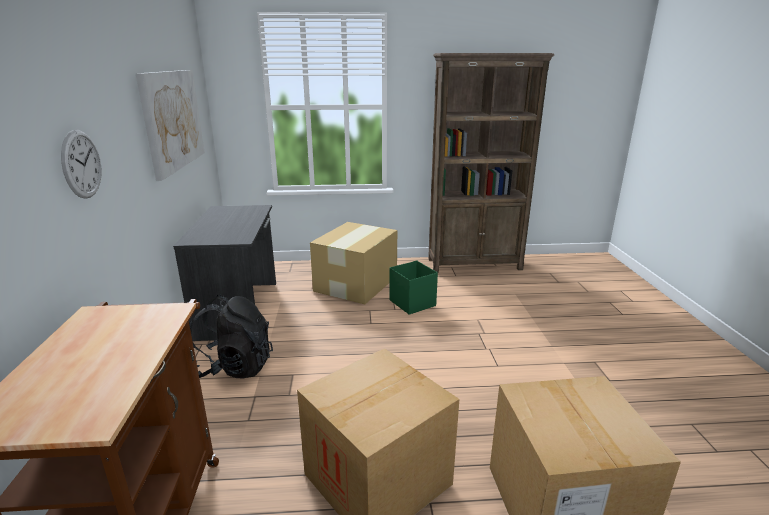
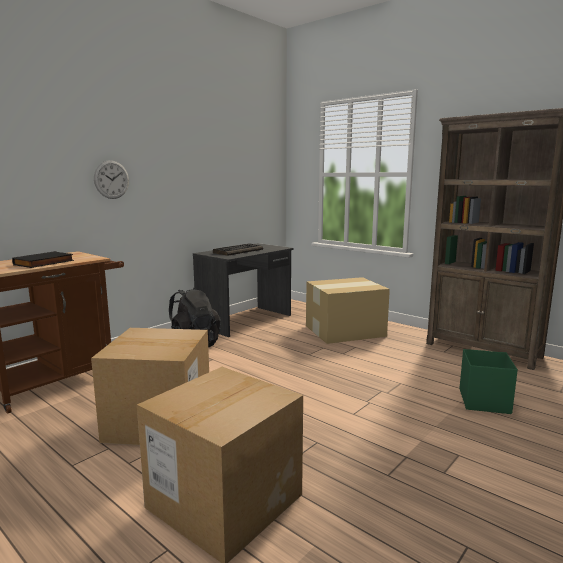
camera: 45 degrees right, 10 degrees down
picture [136,70,205,181] -> none
green storage box [389,261,438,315] -> green storage box moved to [459,349,518,414]
none -> black book [12,251,74,268]
none -> keyboard [213,243,263,256]

